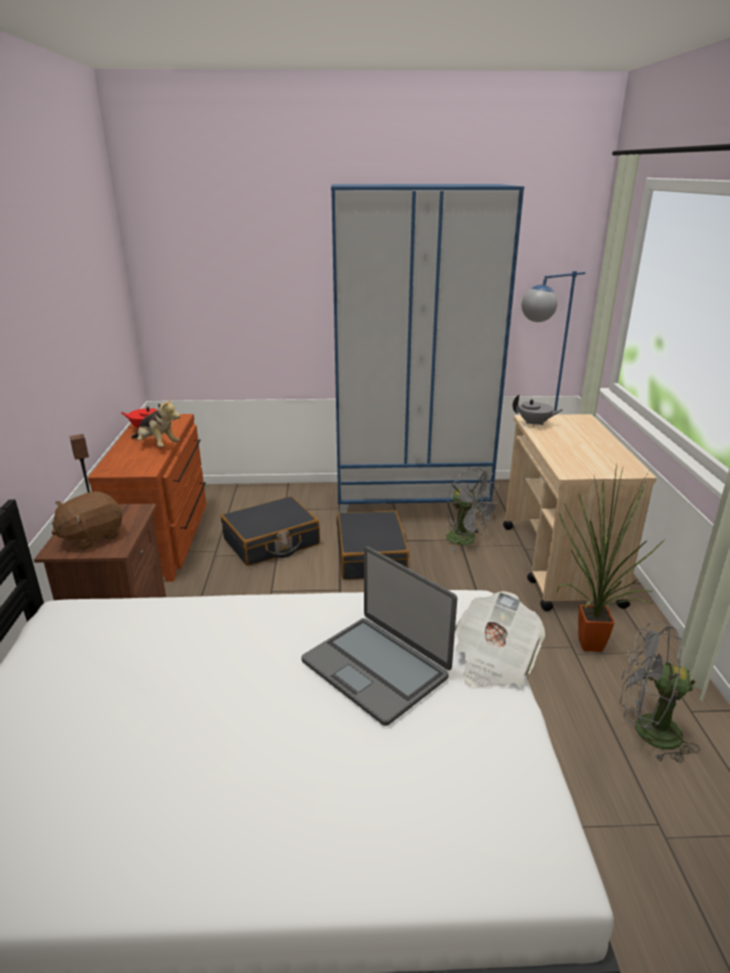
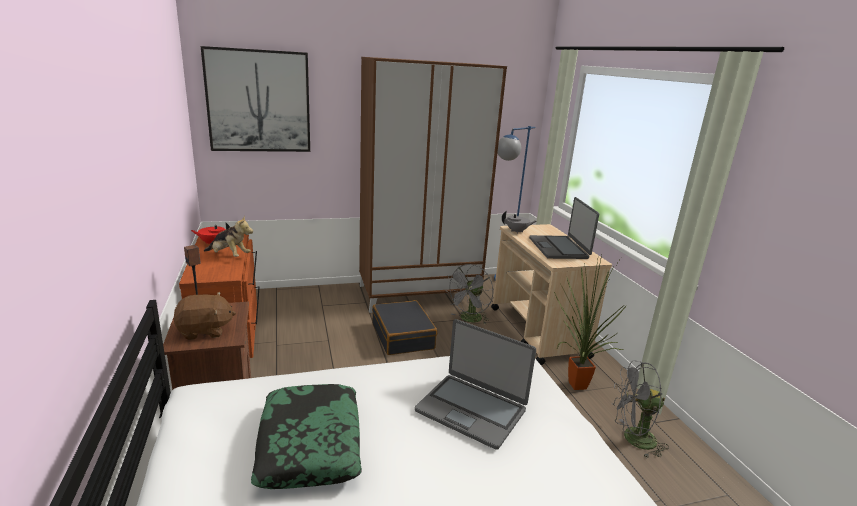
camera: 15 degrees left, 5 degrees down
brown plush toy [52,491,122,550] -> brown plush toy turned 135 degrees counterclockwise [173,292,236,340]
black suitcase [221,496,320,566] -> none
blue wardrobe [331,184,524,520] -> brown wardrobe [359,57,507,313]
grey fan [446,467,501,551] -> grey fan turned 90 degrees clockwise [448,264,493,324]
newspaper [455,591,545,687] -> none
none -> picture [201,46,310,152]
none -> pillow [251,384,362,489]
none -> laptop [529,197,599,259]

